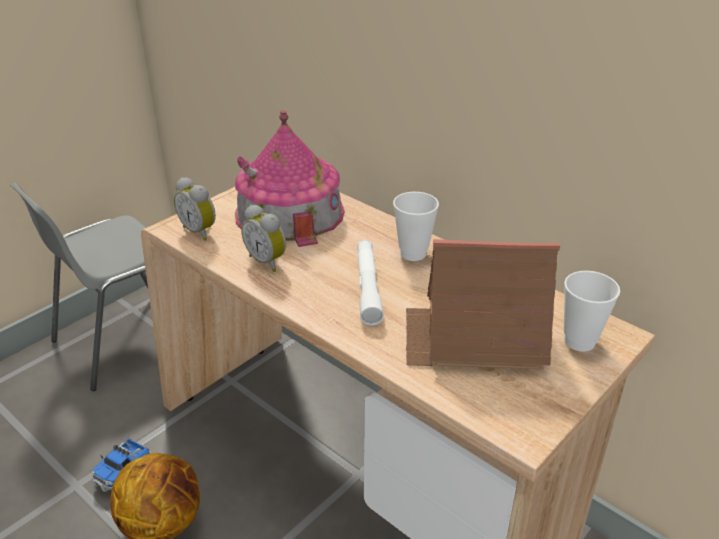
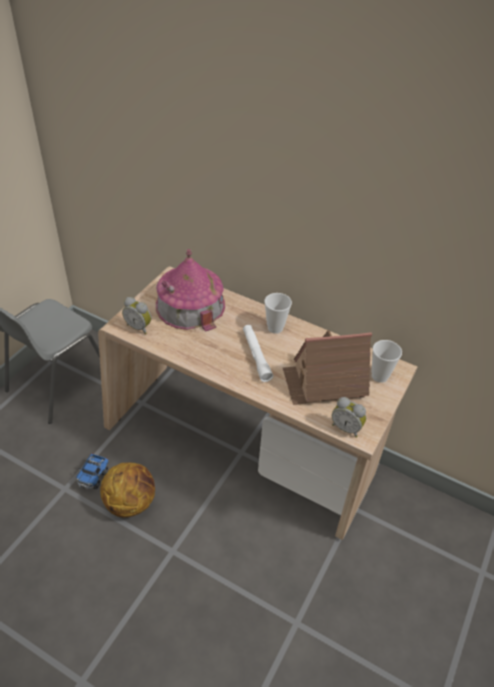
camera: 15 degrees left, 10 degrees up
alarm clock [241,205,286,272] -> alarm clock moved to [332,397,366,438]

